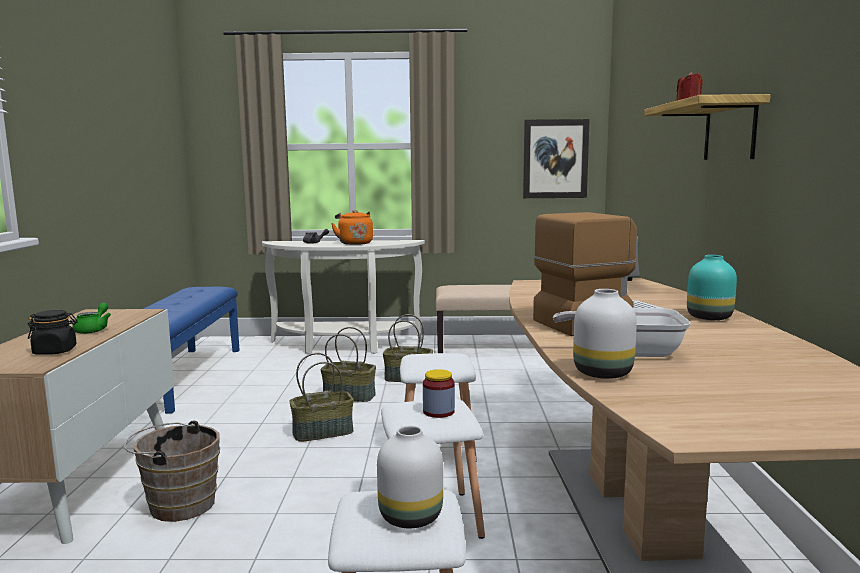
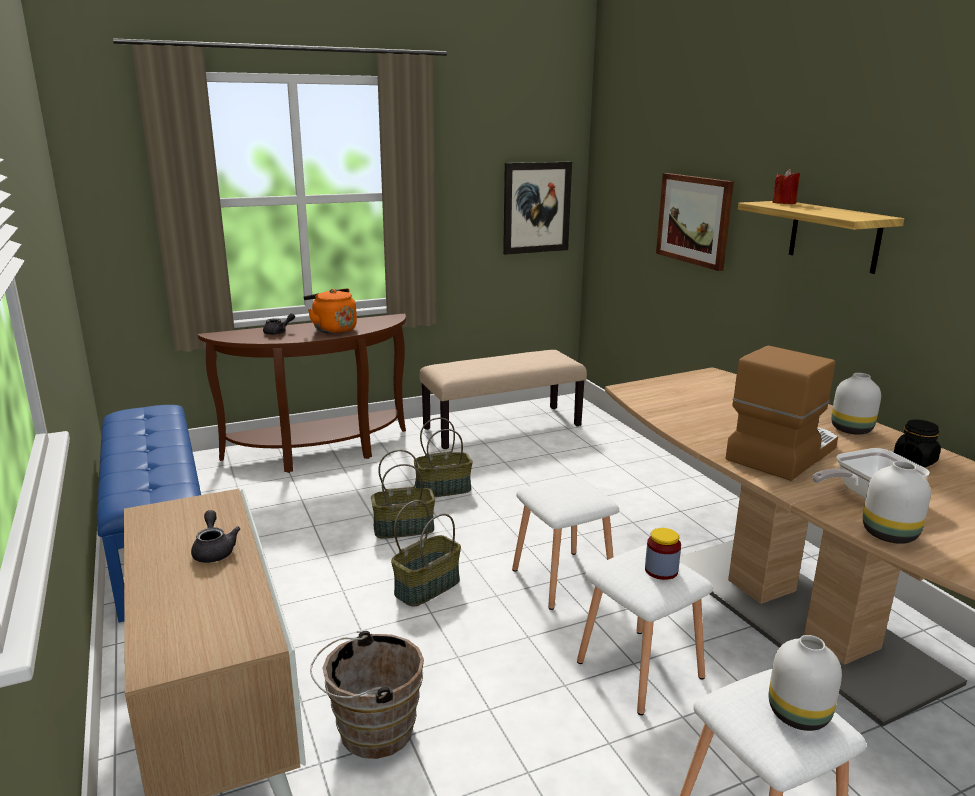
camera: 25 degrees left, 10 degrees up
black jar [28,310,78,355] -> black jar moved to [894,419,941,467]
green teapot [72,303,111,334] -> grey teapot [191,510,241,563]
white console table [262,240,425,354] -> brown console table [198,314,406,473]
turquoise vase [687,255,737,320] -> white vase [831,373,881,435]
none -> picture [656,173,734,271]

